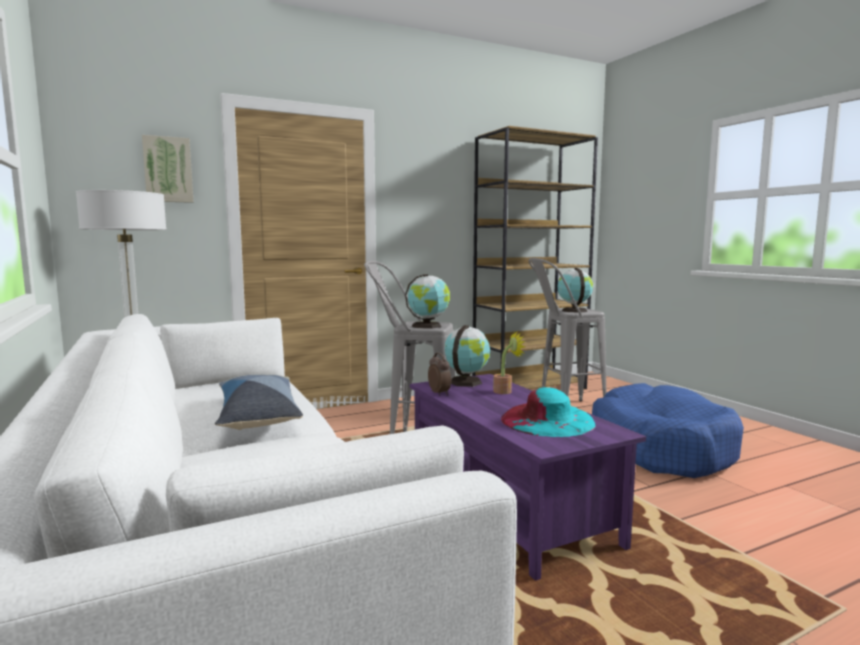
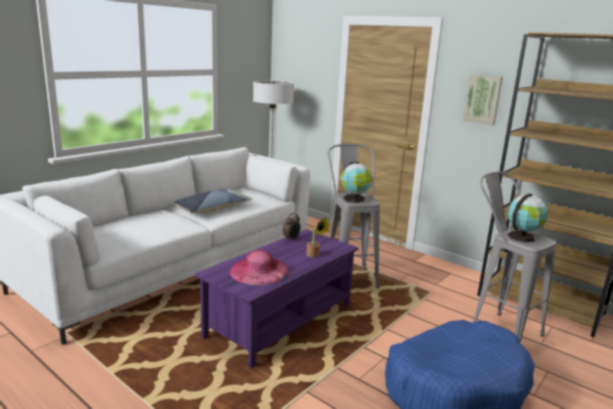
camera: 65 degrees right, 10 degrees up
picture [142,135,194,203] -> picture moved to [463,74,503,125]
globe [444,325,491,387] -> none
turquoise hat [501,387,596,437] -> pink hat [230,250,289,286]

